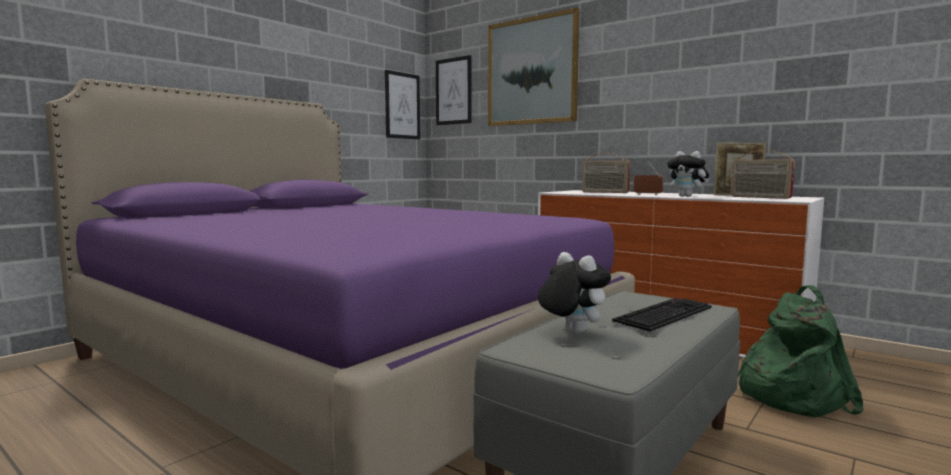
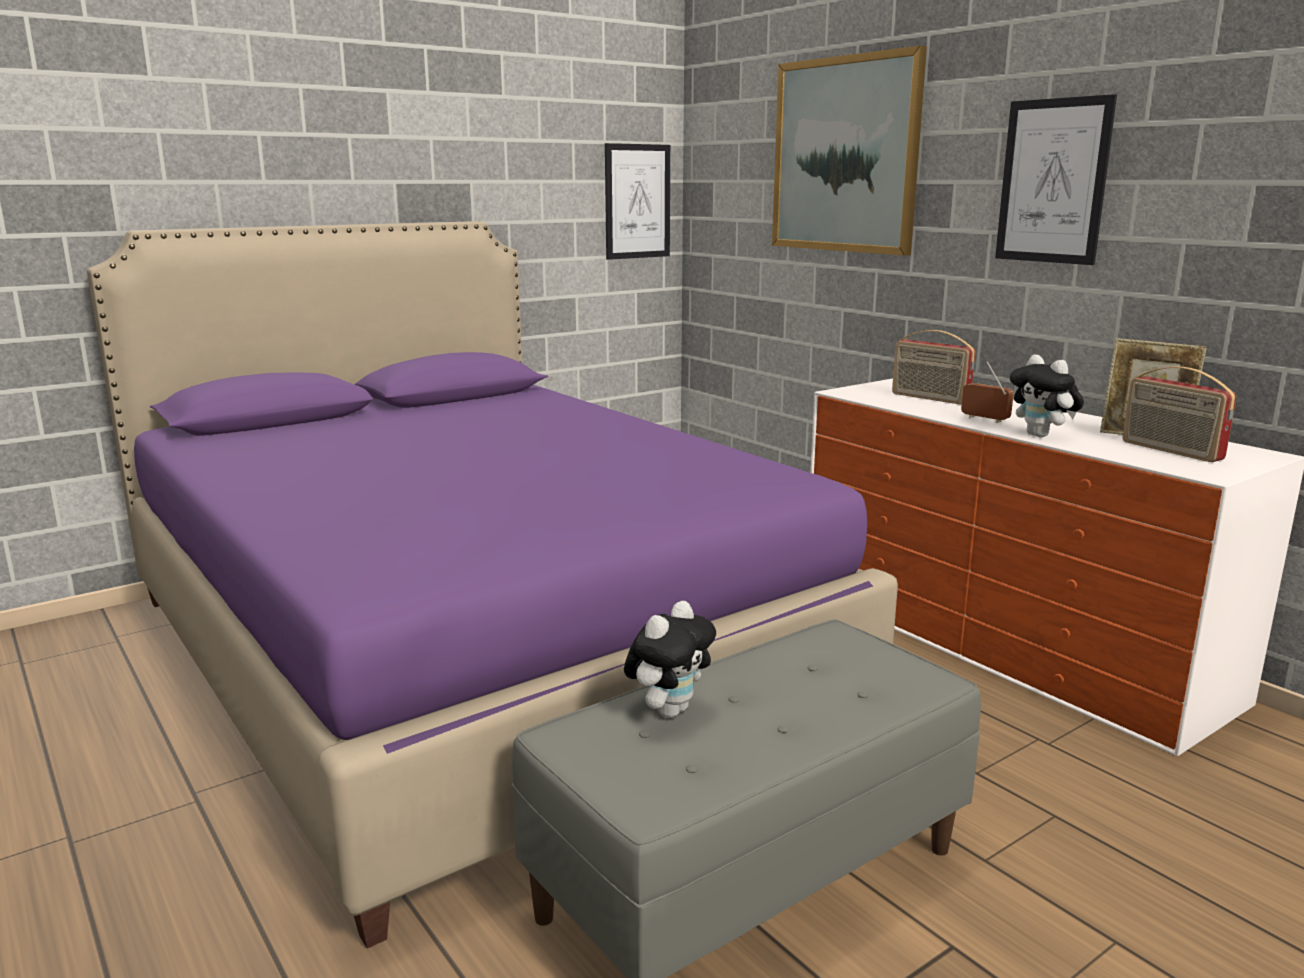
camera: 15 degrees right, 10 degrees up
picture [436,55,472,125] -> picture moved to [995,94,1117,265]
plush toy [537,252,611,333] -> plush toy turned 60 degrees clockwise [624,601,716,718]
keyboard [612,298,712,332] -> none
green backpack [738,285,864,417] -> none

